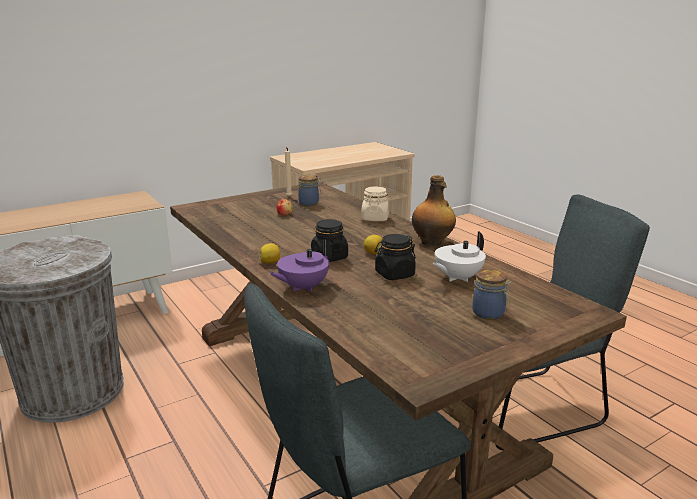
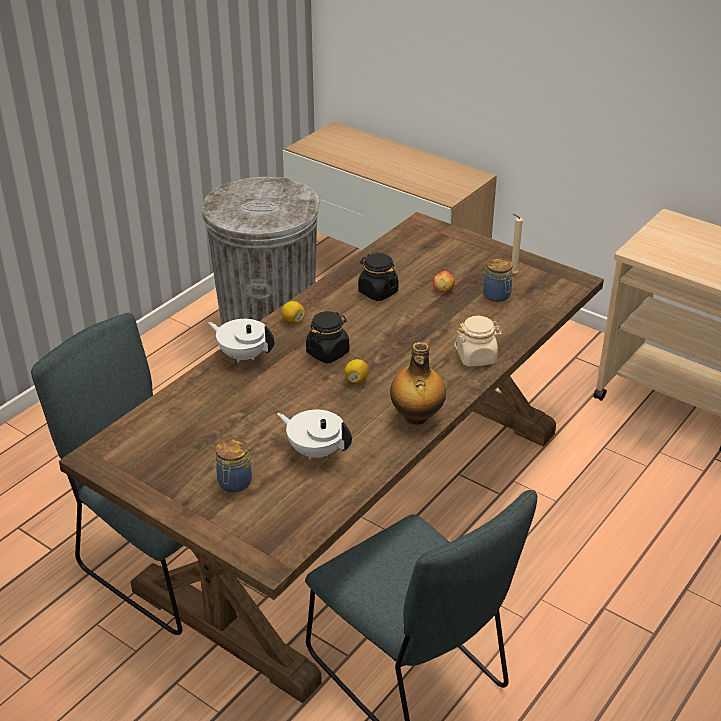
camera: 70 degrees right, 15 degrees up
purple teapot [269,239,332,292] -> white teapot [208,319,274,362]
black jar [374,234,416,280] -> black jar moved to [358,253,399,301]

